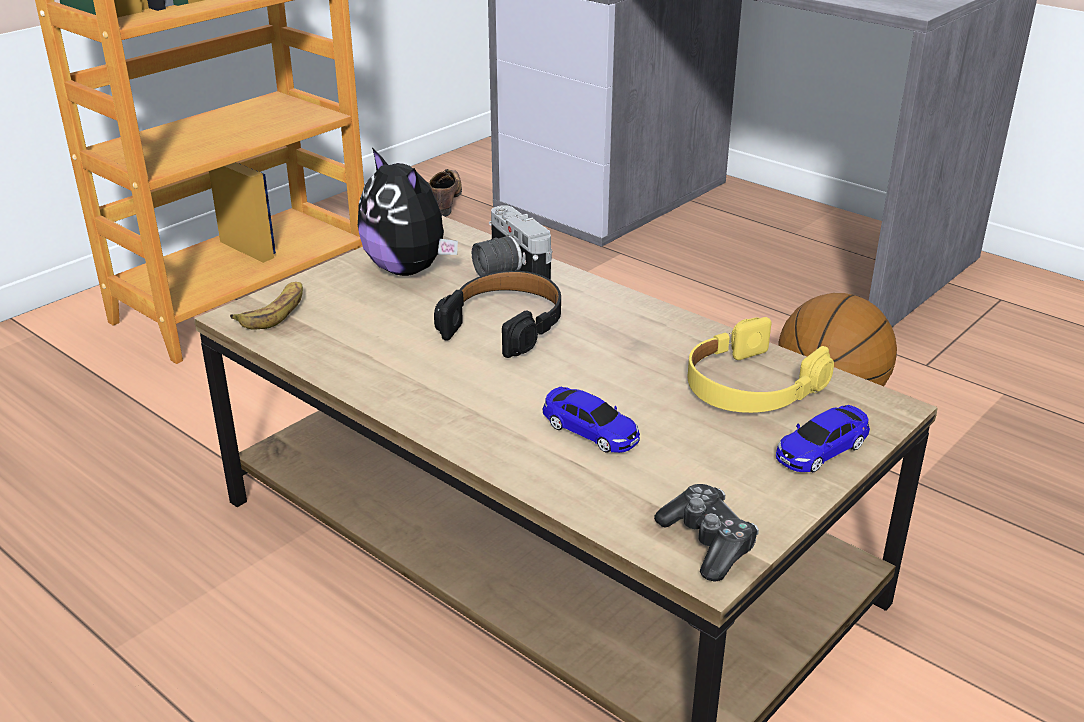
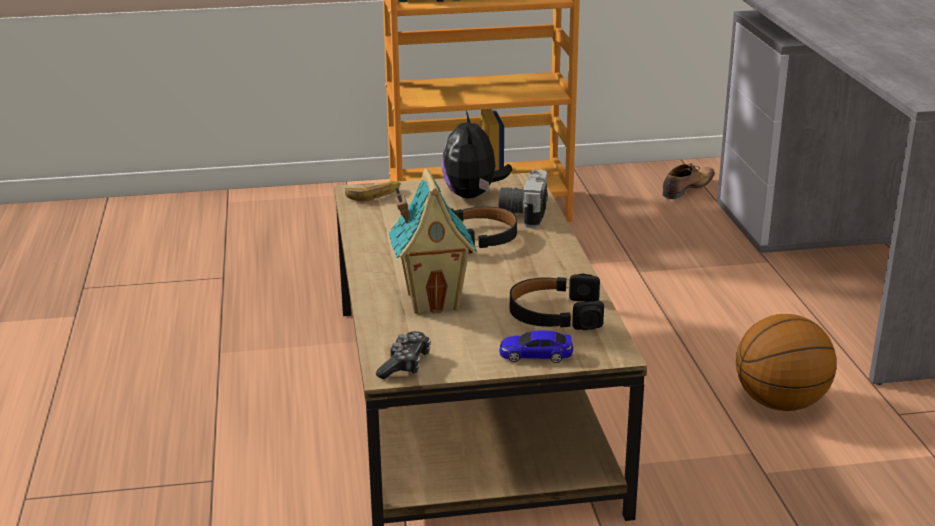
camera: 40 degrees right, 5 degrees down
toy car [542,387,640,453] -> toy house [388,168,477,314]
yellow headphones [688,317,834,413] -> black headphones [510,274,604,331]

